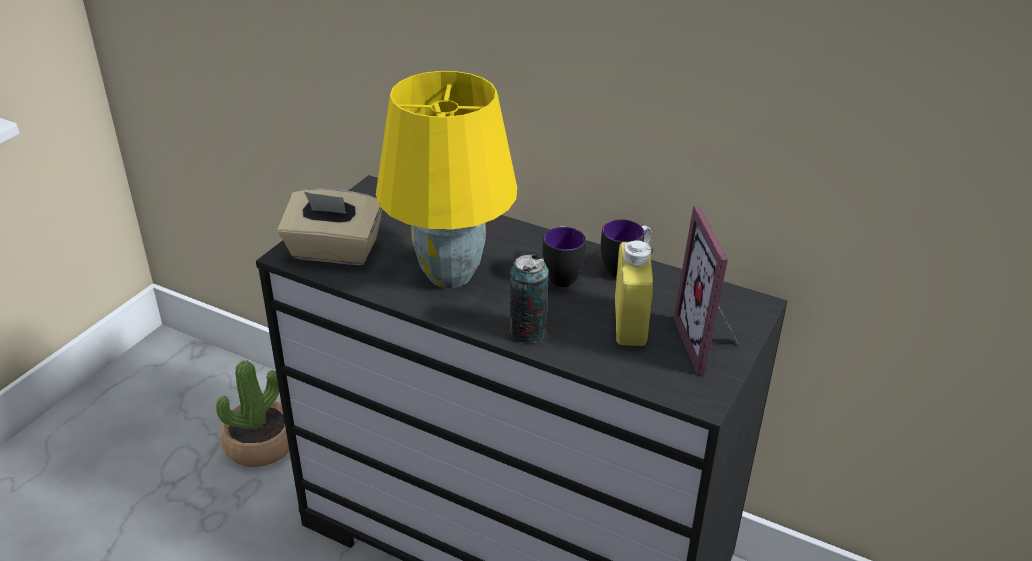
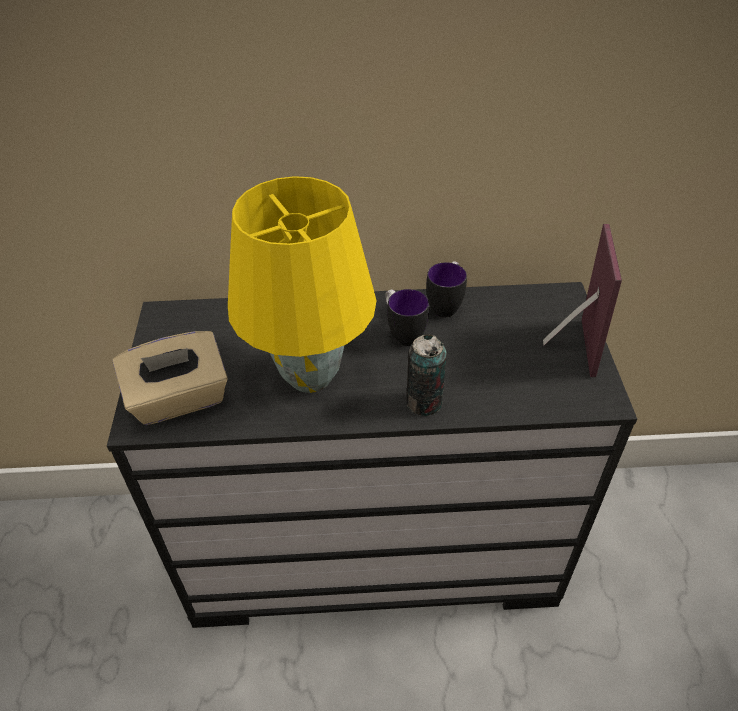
camera: 30 degrees left, 10 degrees up
potted plant [216,360,289,467] -> none
yellow bottle [615,240,653,346] -> none
picture frame [674,206,732,376] -> picture frame turned 135 degrees counterclockwise [543,224,622,377]

